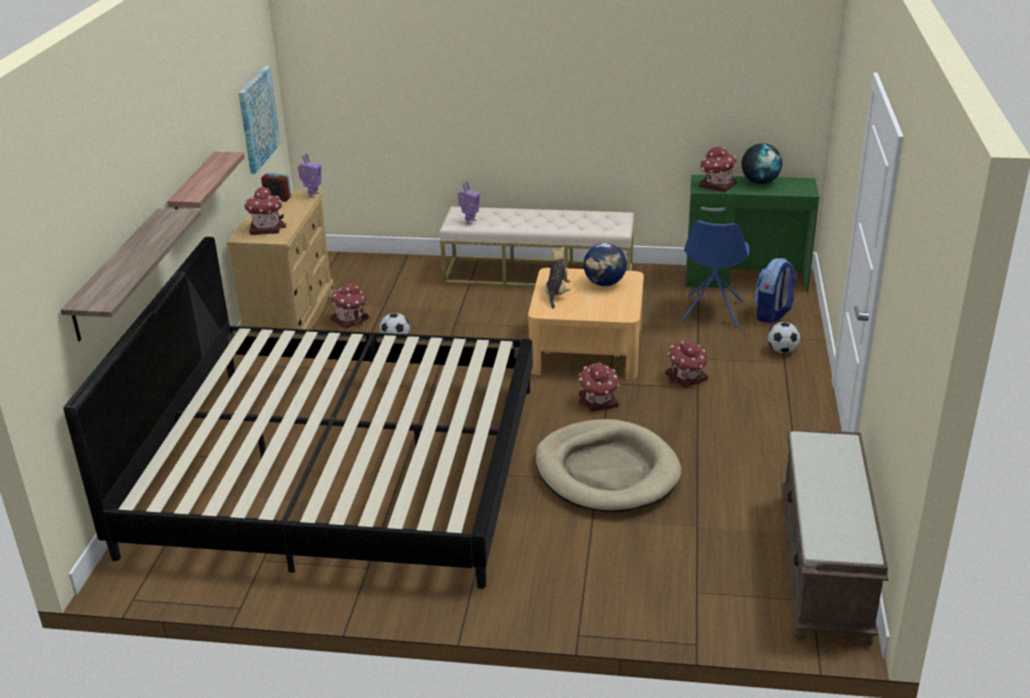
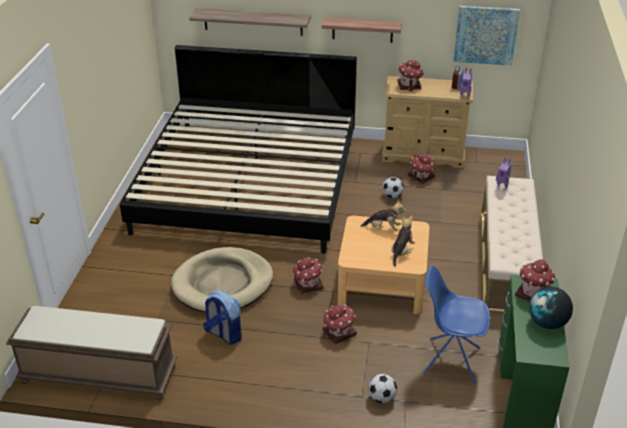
camera: 90 degrees right, 5 degrees up
globe [584,243,627,286] -> plush toy [391,216,415,267]
backpack [754,258,797,323] -> backpack moved to [203,290,242,345]

